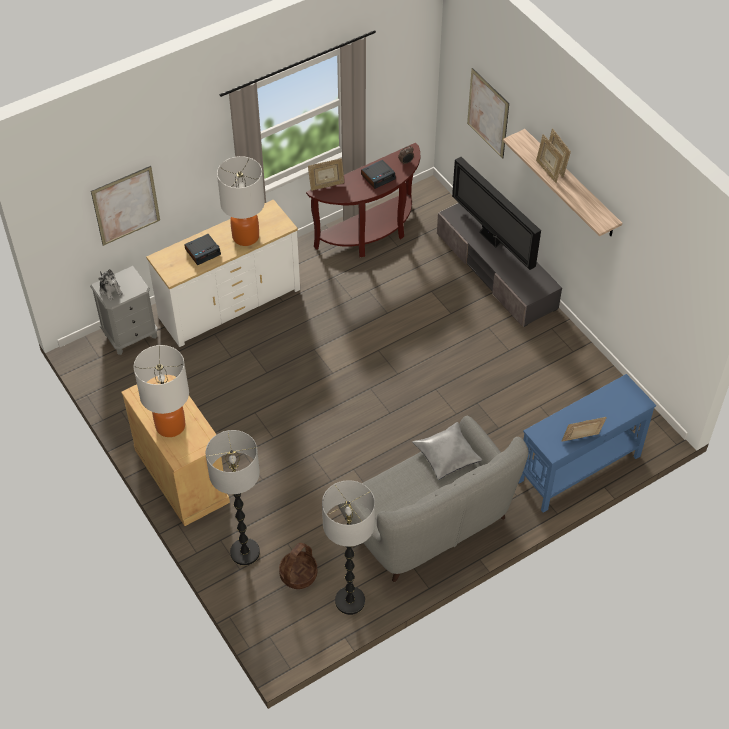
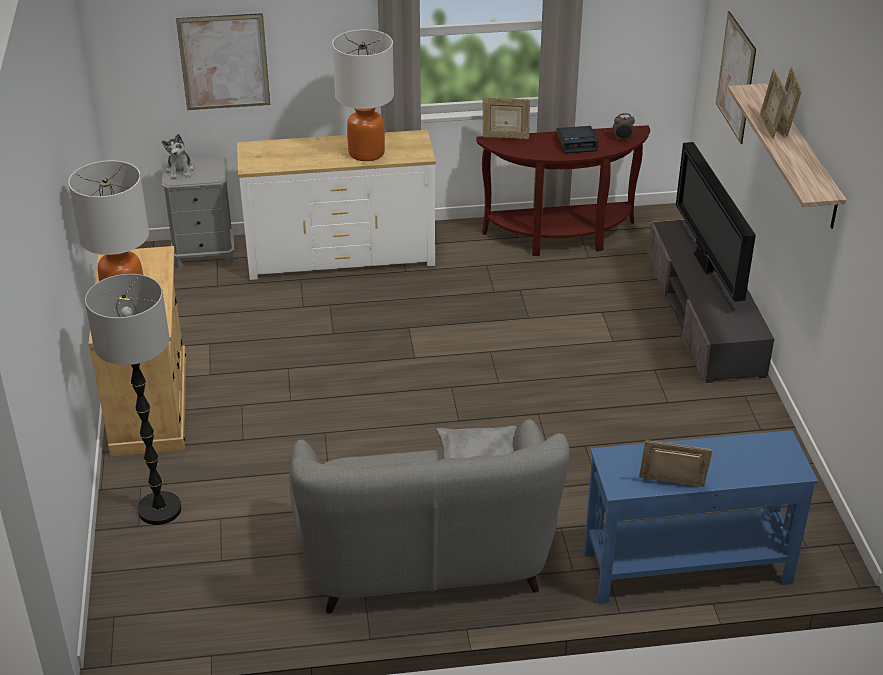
camera: 25 degrees right, 15 degrees down
alarm clock [184,234,221,265] -> none
basket [279,543,317,589] -> none
floor lamp [322,480,375,615] -> none

